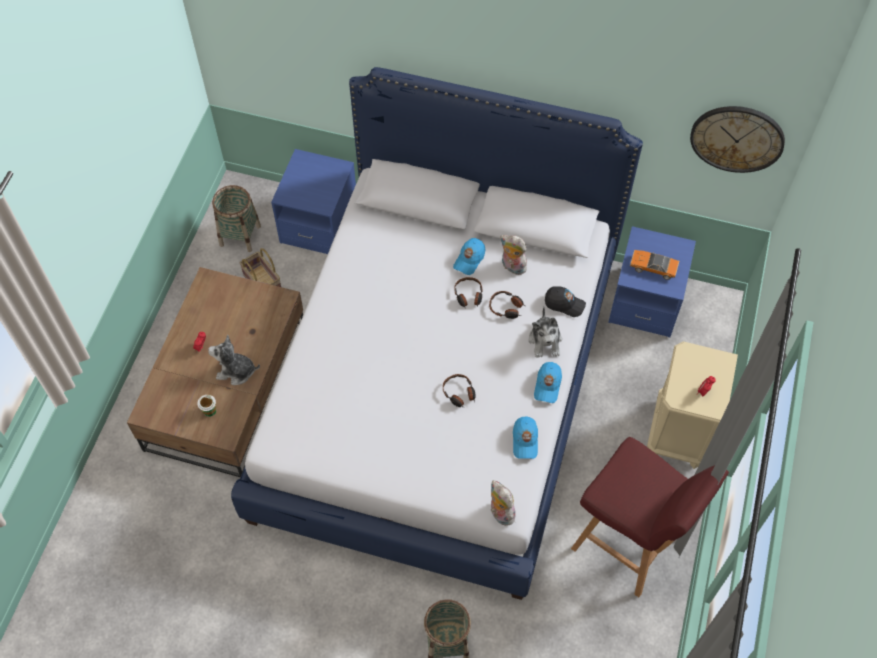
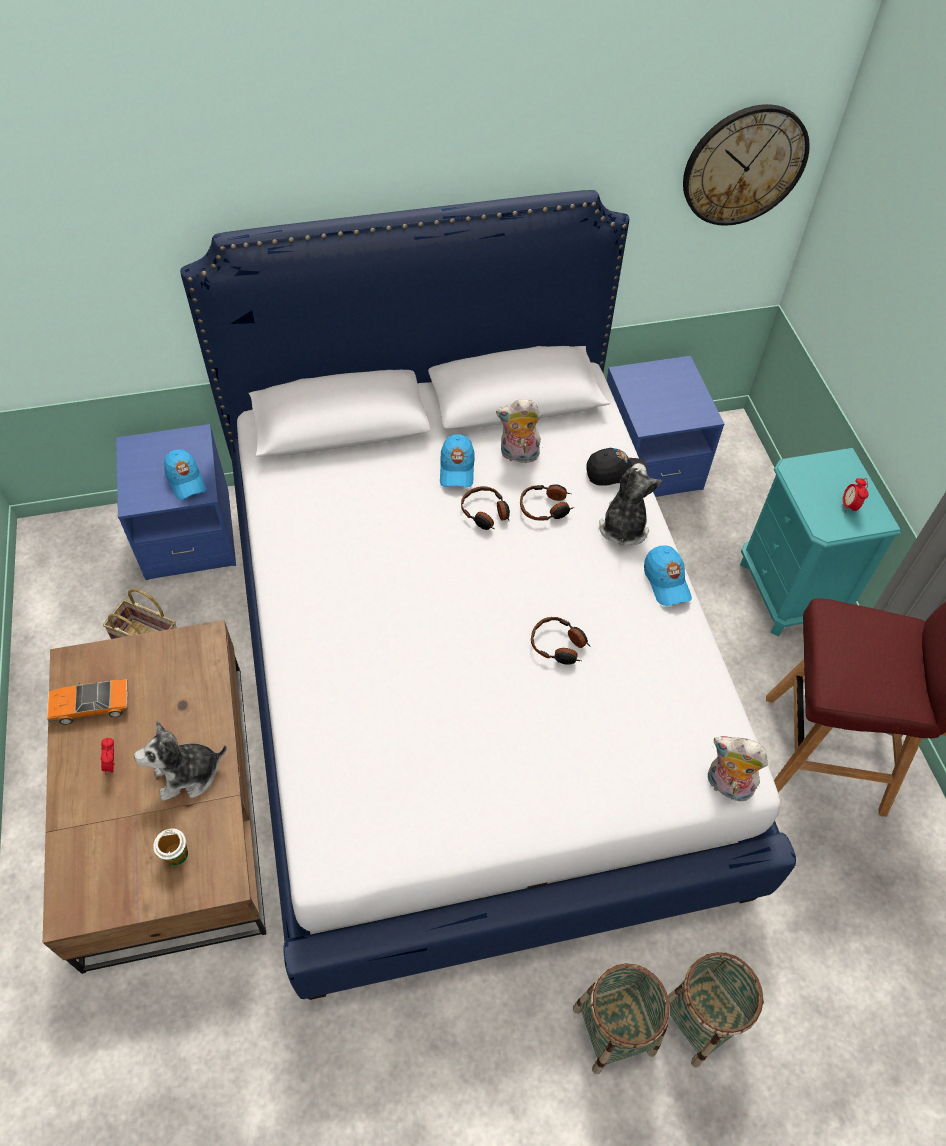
camera: 30 degrees left, 5 degrees down
basket [212,185,261,252] -> basket moved to [573,963,670,1074]
blue cap [513,416,538,459] -> blue cap moved to [164,449,206,500]
plush toy [529,307,562,358] -> plush toy turned 135 degrees counterclockwise [599,463,662,546]
toy car [630,250,679,280] -> toy car moved to [47,679,128,725]
beige nightstand [647,341,738,469] -> turquoise nightstand [740,448,900,636]

